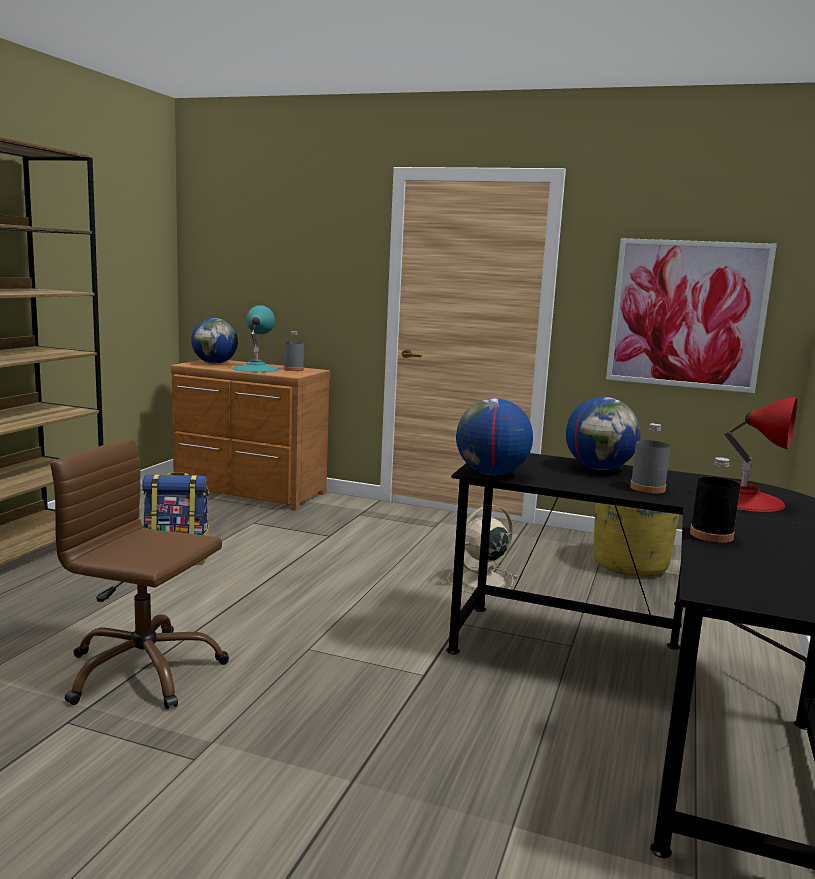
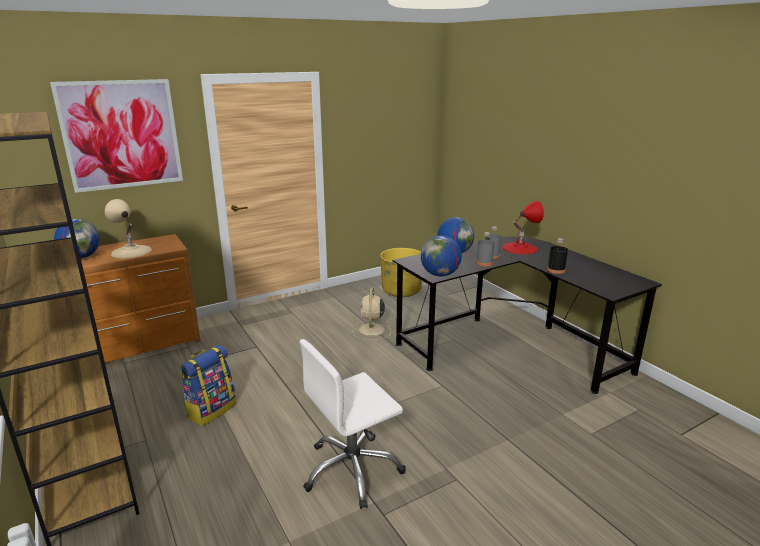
camera: 50 degrees left, 10 degrees up
brown office chair [50,438,229,710] -> white office chair [300,339,405,509]
turquoise table lamp [233,305,279,373] -> beige table lamp [105,199,152,258]
grey bottle [284,331,304,371] -> grey bottle moved to [476,232,495,266]
picture [606,238,777,393] -> picture moved to [50,79,183,193]

